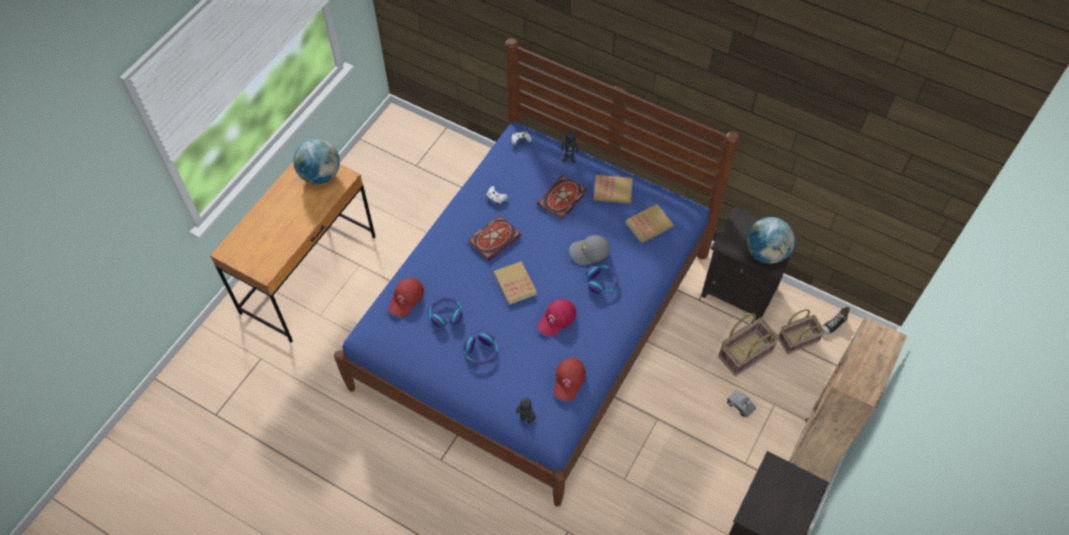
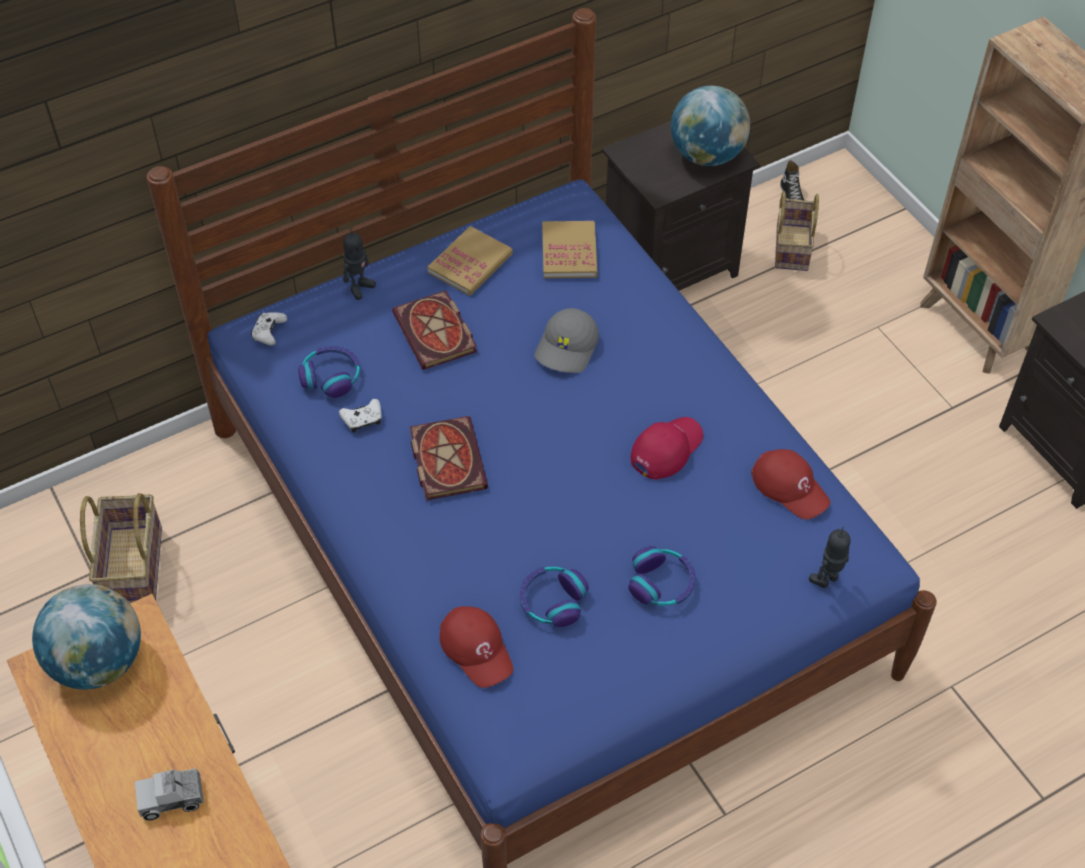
camera: 60 degrees left, 5 degrees down
book [494,261,537,305] -> none
red cap [537,299,576,337] -> red cap turned 120 degrees counterclockwise [631,417,703,480]
headphones [586,265,619,294] -> headphones moved to [298,346,360,398]
basket [718,313,780,376] -> basket moved to [80,493,162,603]
toy truck [727,389,756,417] -> toy truck moved to [135,768,204,821]

